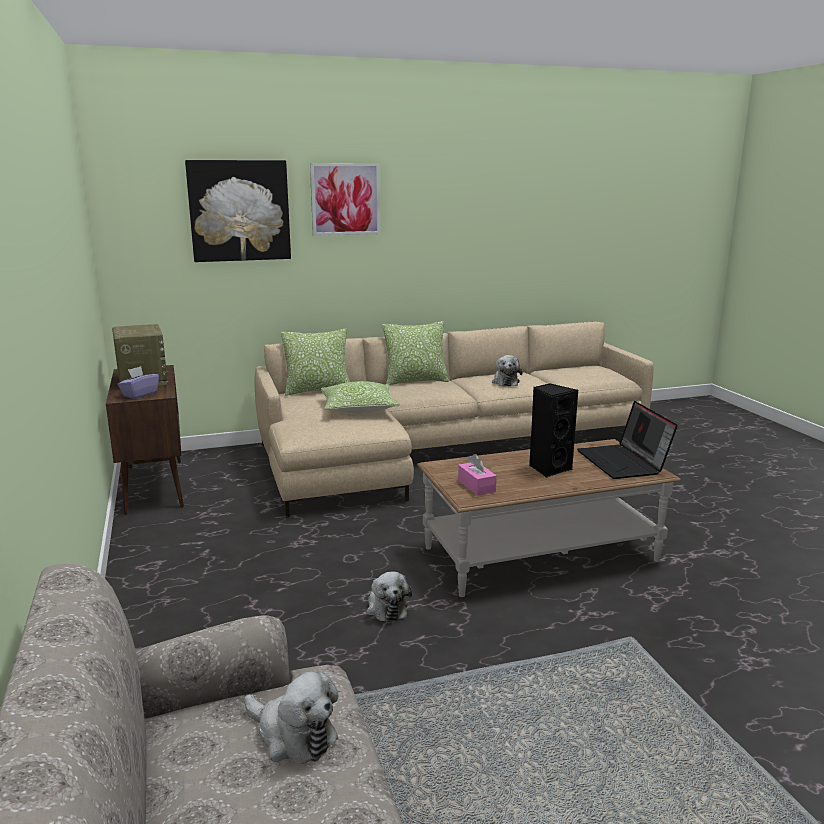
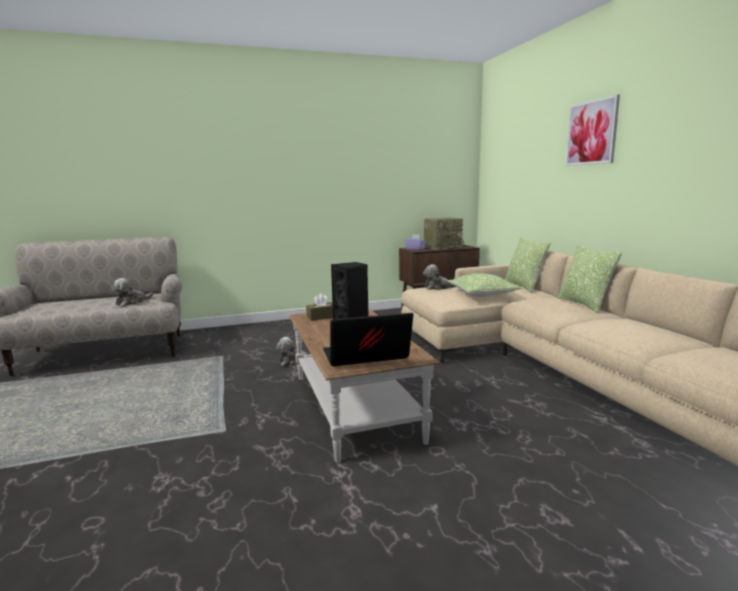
camera: 90 degrees right, 5 degrees down
picture [185,160,291,262] -> none
pink tissue box [458,454,497,495] -> brown tissue box [306,293,333,321]
plush toy [492,355,523,387] -> plush toy moved to [423,264,456,290]

